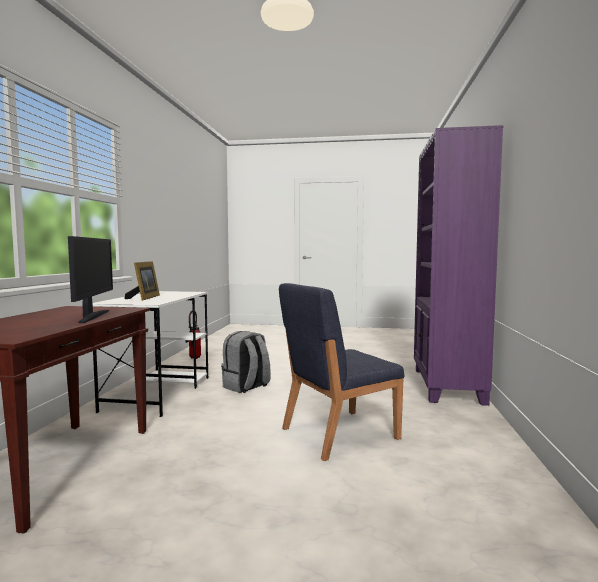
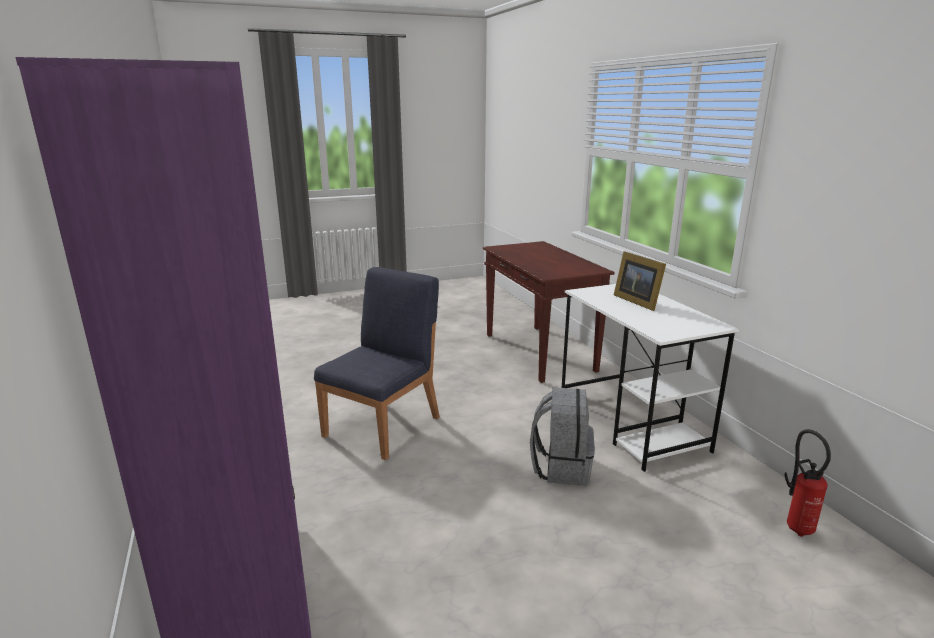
camera: 150 degrees right, 15 degrees up
monitor [68,236,113,323] -> none

